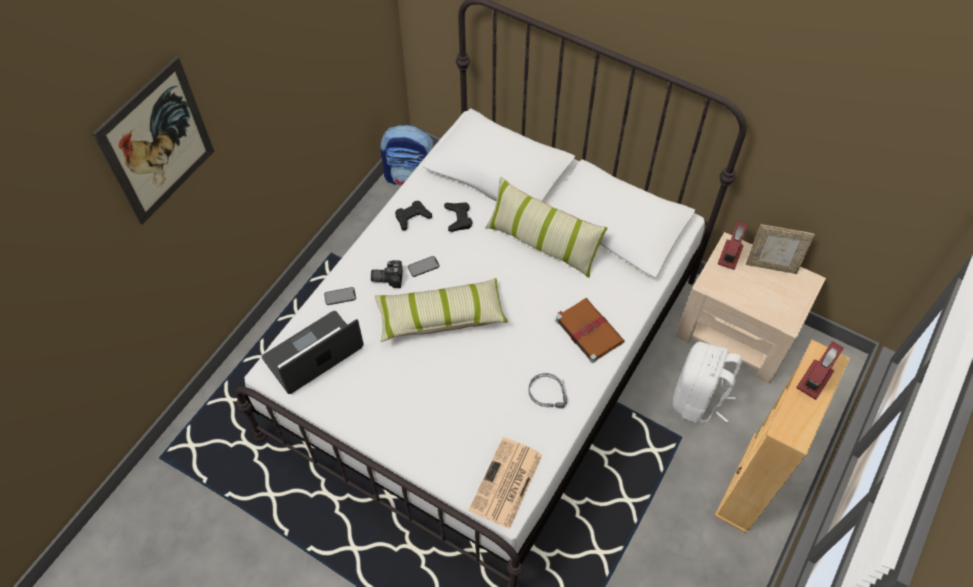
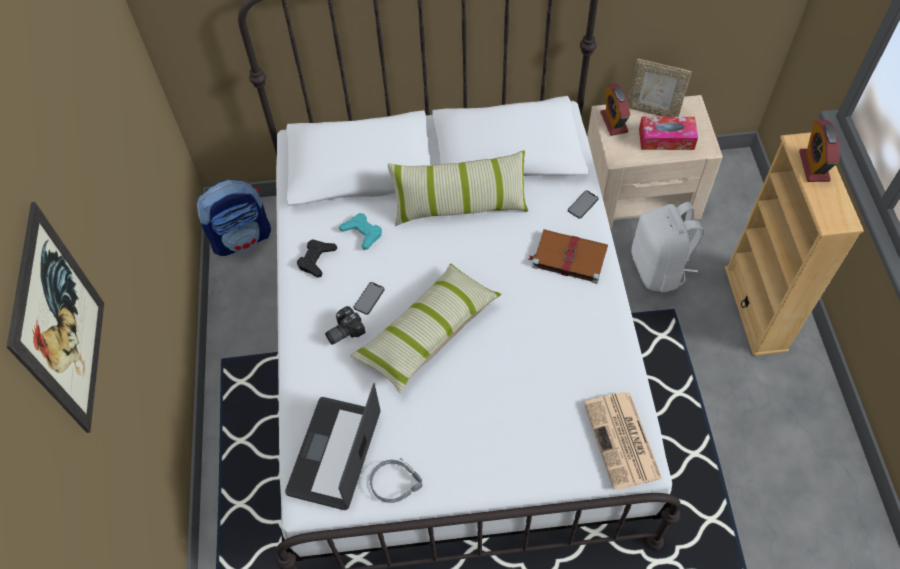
camera: 35 degrees left, 0 degrees up
phone [324,287,356,305] -> phone moved to [568,191,599,219]
black game controller [444,202,472,232] -> turquoise game controller [339,213,382,250]
grey headphones [528,373,567,408] -> grey headphones moved to [370,458,422,503]
picture frame [746,224,815,274] -> picture frame turned 45 degrees clockwise [628,58,692,117]
none -> tissue box [639,117,698,150]

